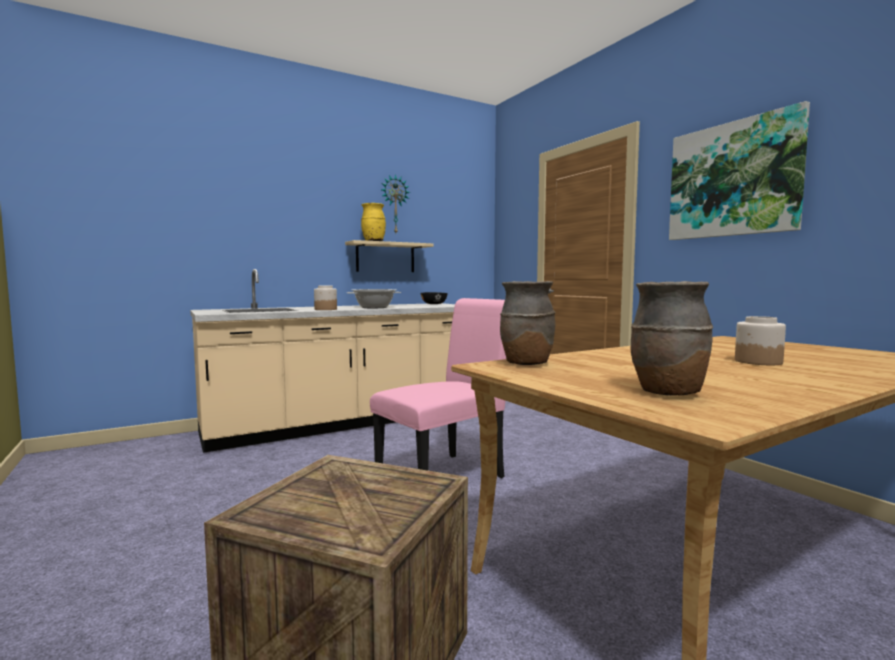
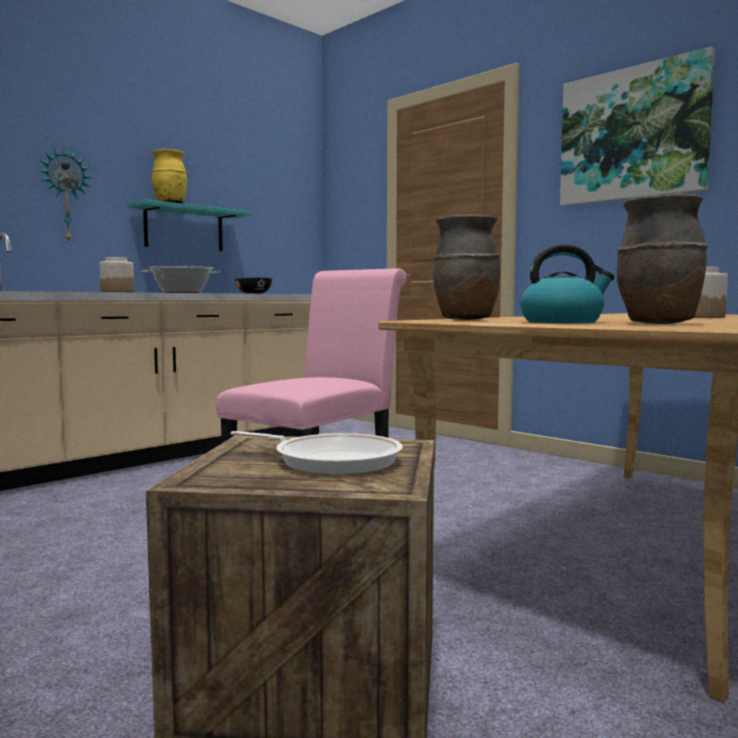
camera: 15 degrees left, 0 degrees up
beige shelf [345,240,434,272] -> turquoise shelf [128,199,252,251]
wall clock [381,174,410,233] -> wall clock moved to [38,148,92,242]
none -> frying pan [230,431,403,475]
none -> kettle [520,244,614,323]

